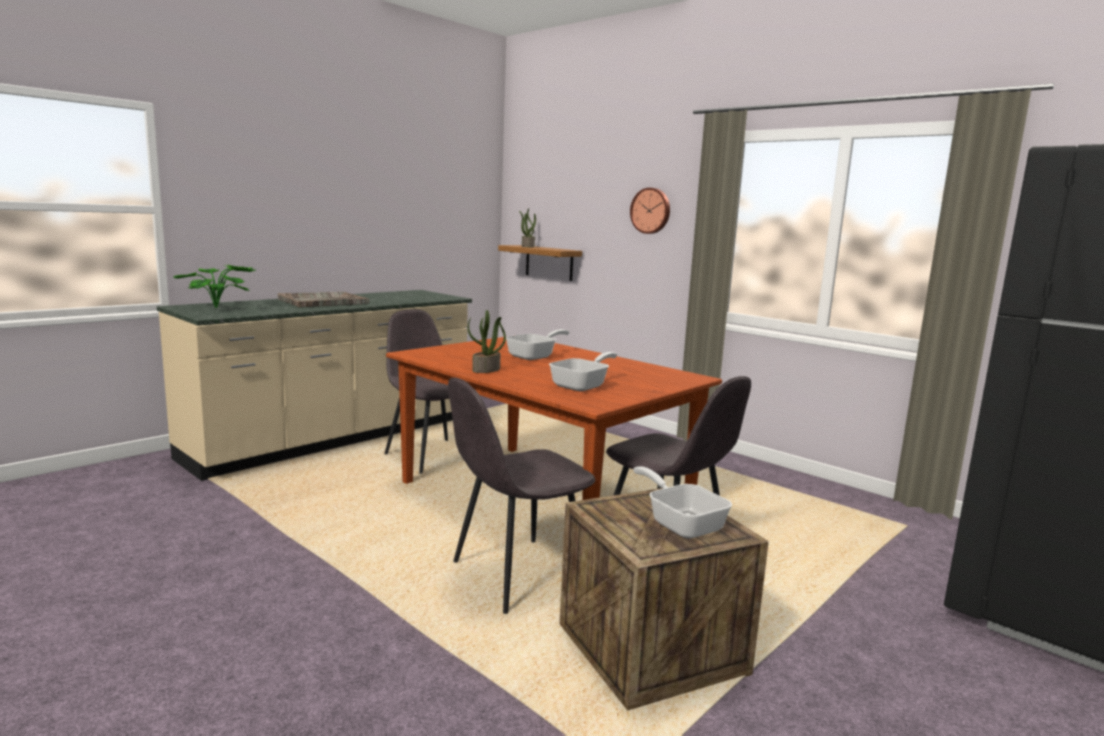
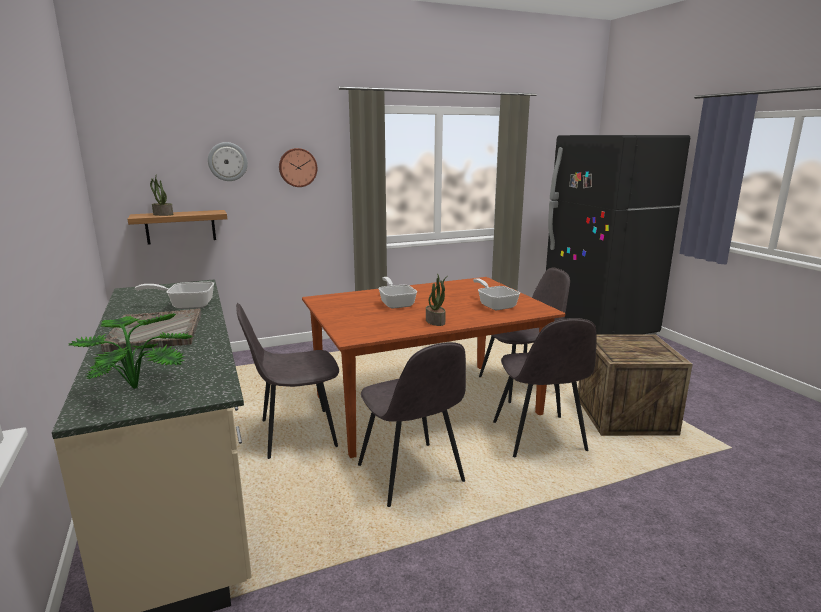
camera: 65 degrees left, 5 degrees up
frying pan [633,466,733,539] -> frying pan moved to [135,282,214,309]
none -> wall clock [208,142,248,181]
none -> grey chair [358,342,466,507]

